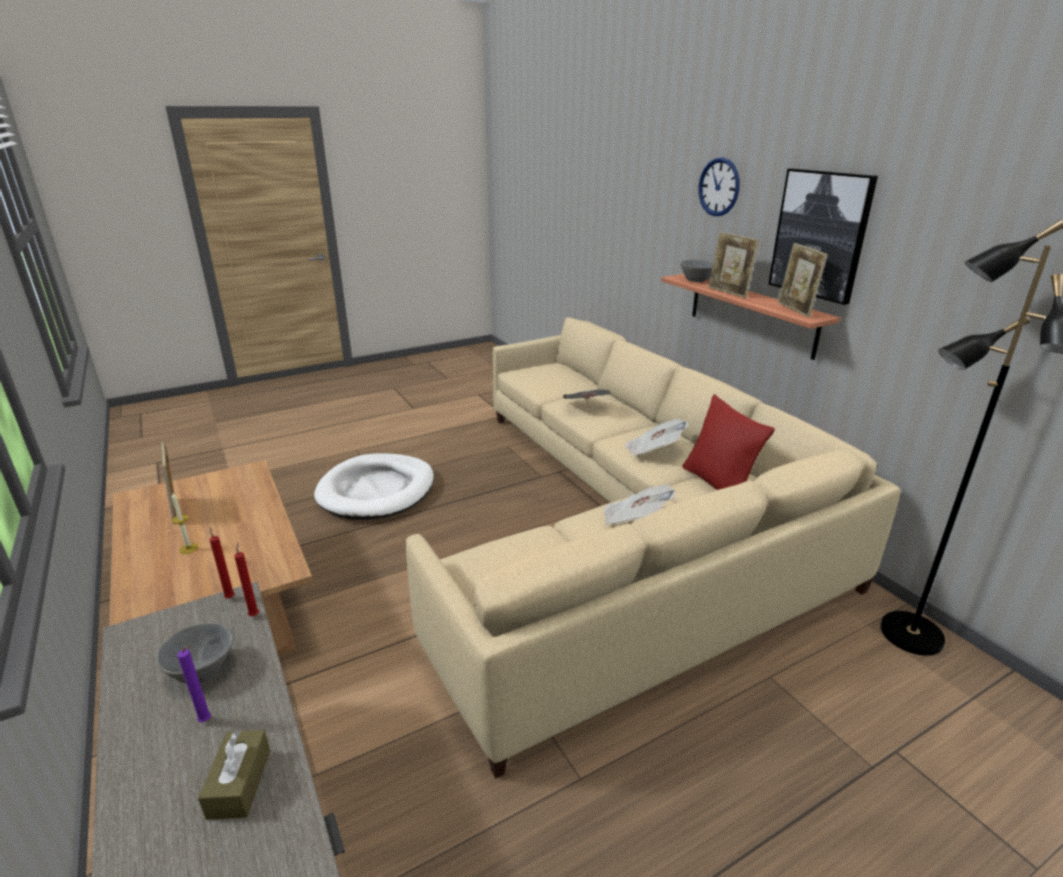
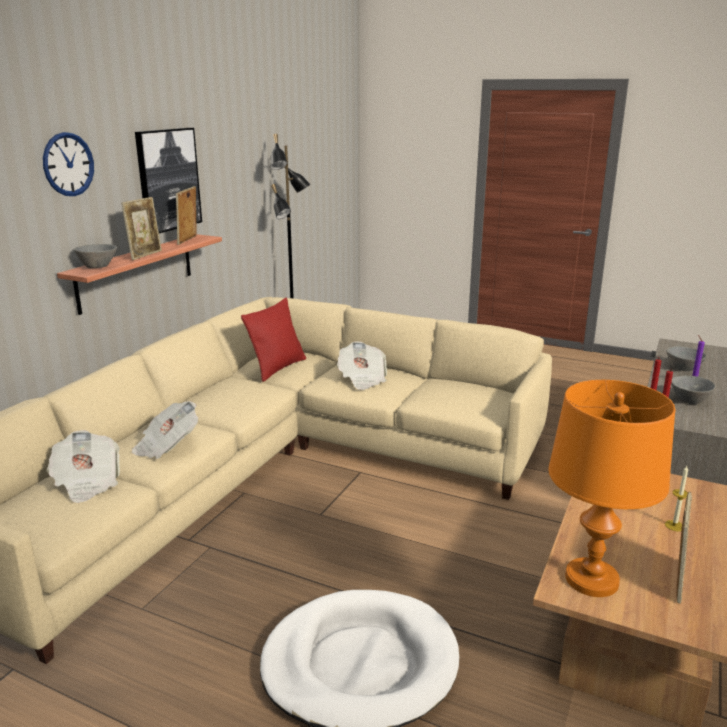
camera: 125 degrees left, 5 degrees down
brown tissue box [198,730,270,820] -> grey bowl [666,346,706,371]
newspaper [625,418,689,456] -> newspaper moved to [47,430,120,503]
picture frame [778,243,828,317] -> picture frame turned 150 degrees clockwise [176,186,197,245]
none -> orange table lamp [548,380,675,597]

